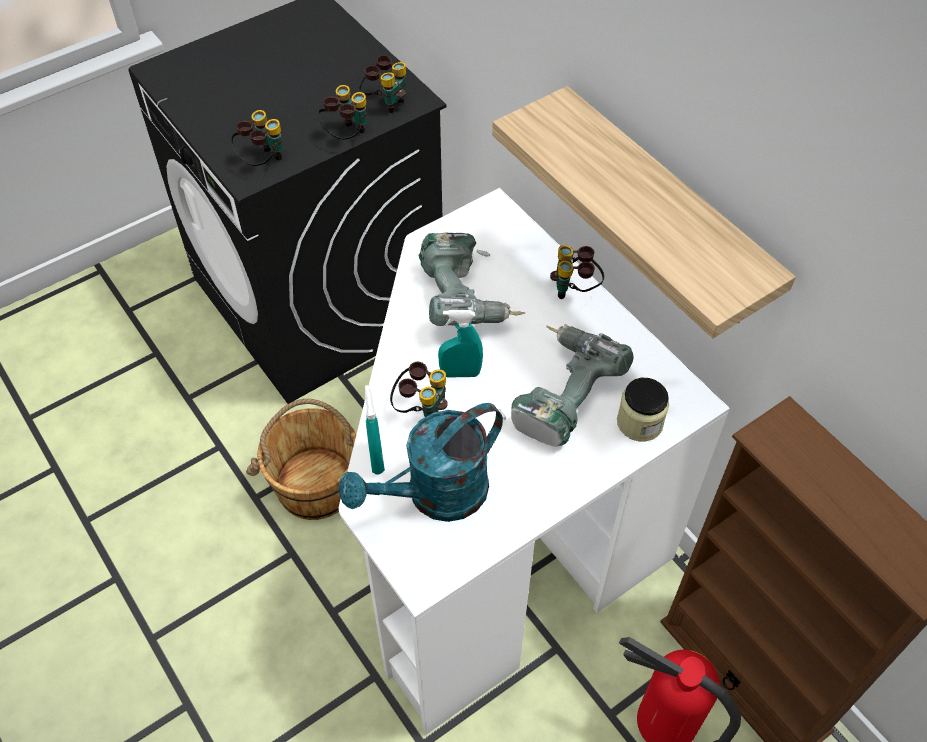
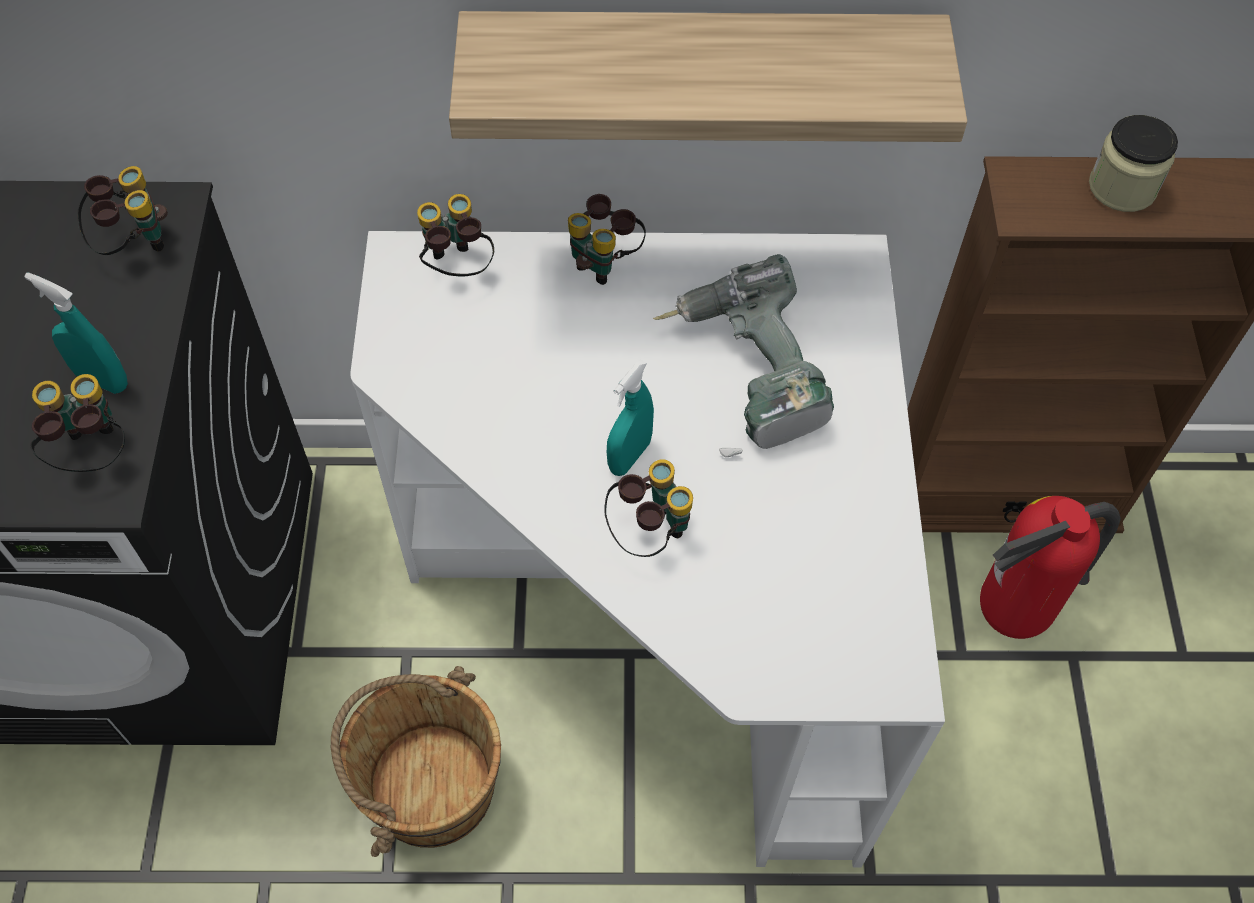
camera: 55 degrees left, 5 degrees up
binoculars [318,85,367,140] -> binoculars moved to [417,194,494,277]
turquoise watering can [338,403,503,522] -> none
turquoise spray bottle [365,385,385,474] -> turquoise spray bottle moved to [25,272,128,394]
power drill [419,233,525,326] -> none
jar [617,378,669,441] -> jar moved to [1089,115,1178,212]

